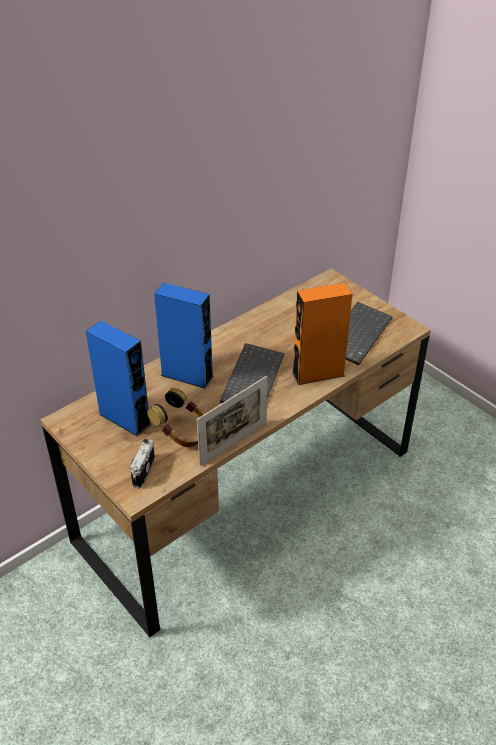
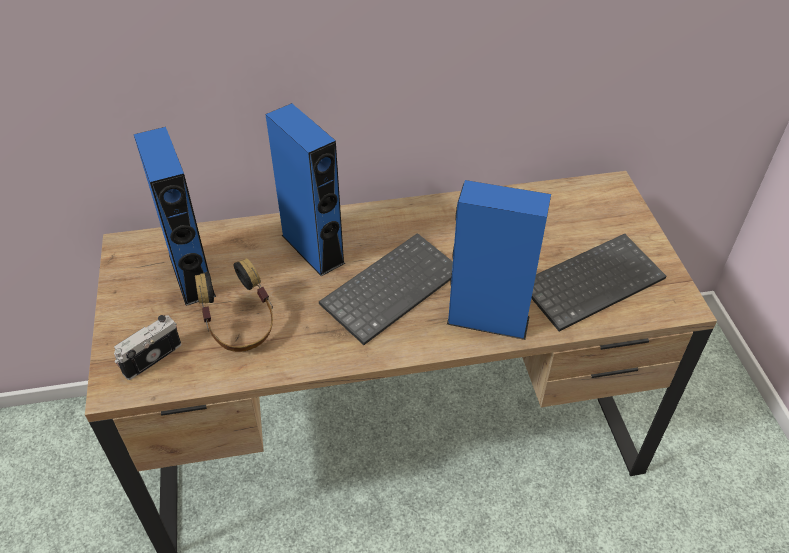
camera: 30 degrees right, 5 degrees up
picture frame [197,376,267,466] -> none
orange speaker [292,283,352,385] -> blue speaker [447,180,551,340]

